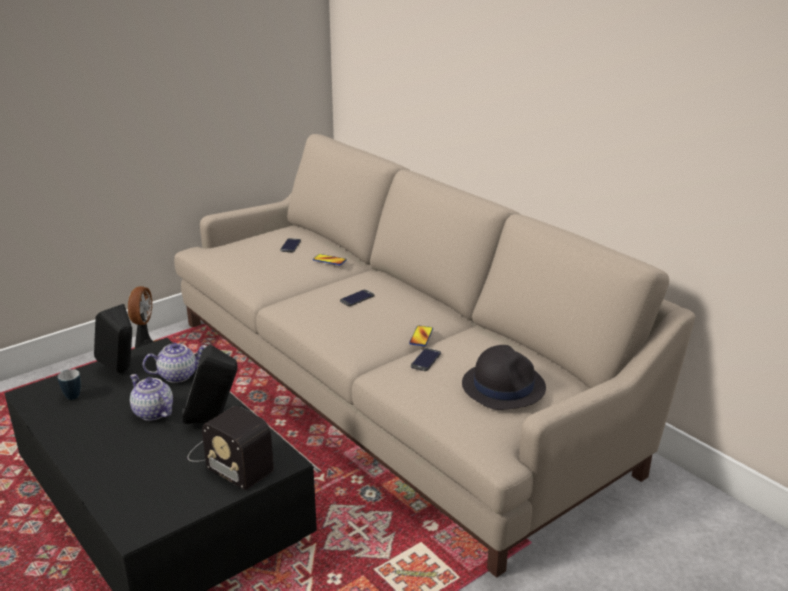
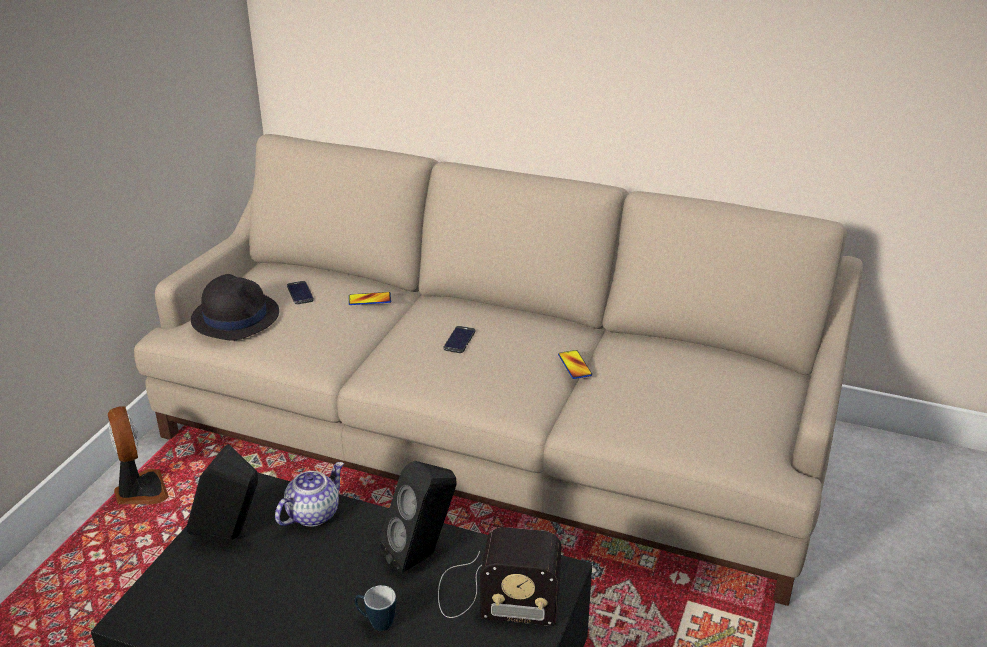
camera: 30 degrees left, 5 degrees up
mug [58,369,81,400] -> mug moved to [354,585,396,631]
teapot [130,374,173,421] -> none
phone [411,348,441,371] -> none
black hat [462,345,546,410] -> black hat moved to [191,274,279,341]

